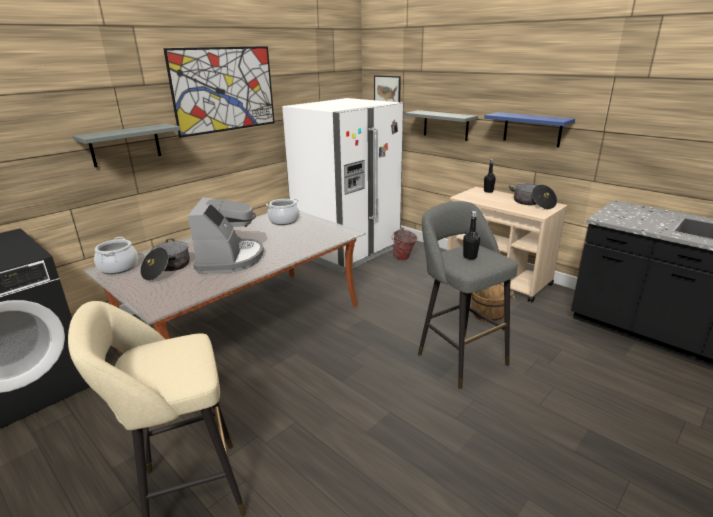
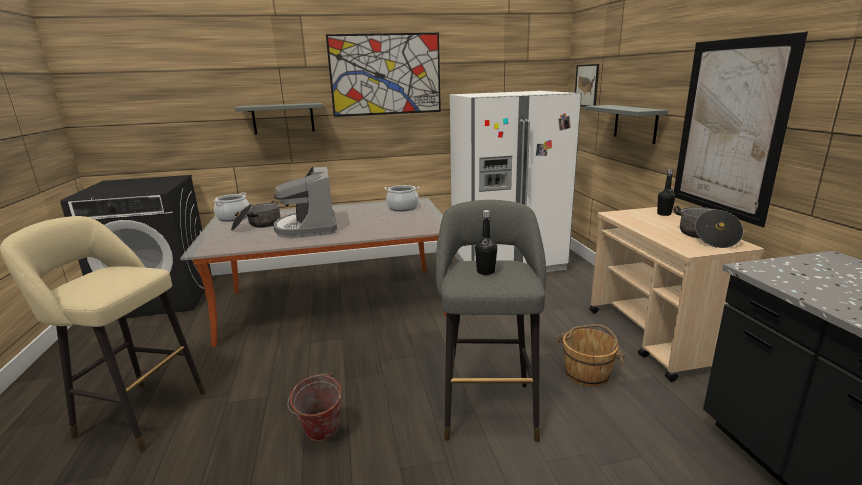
camera: 35 degrees right, 5 degrees down
coffee machine [188,197,264,273] -> coffee machine turned 135 degrees clockwise [273,167,337,238]
bucket [392,228,417,260] -> bucket moved to [287,373,342,441]
blue shelf [484,112,575,147] -> picture [674,32,808,227]

